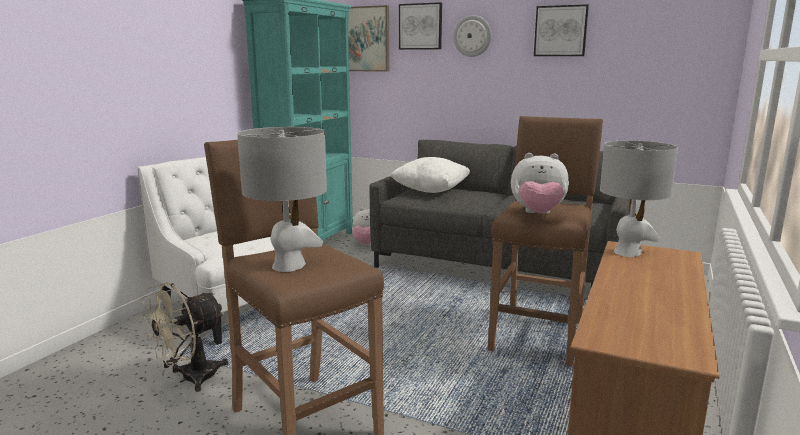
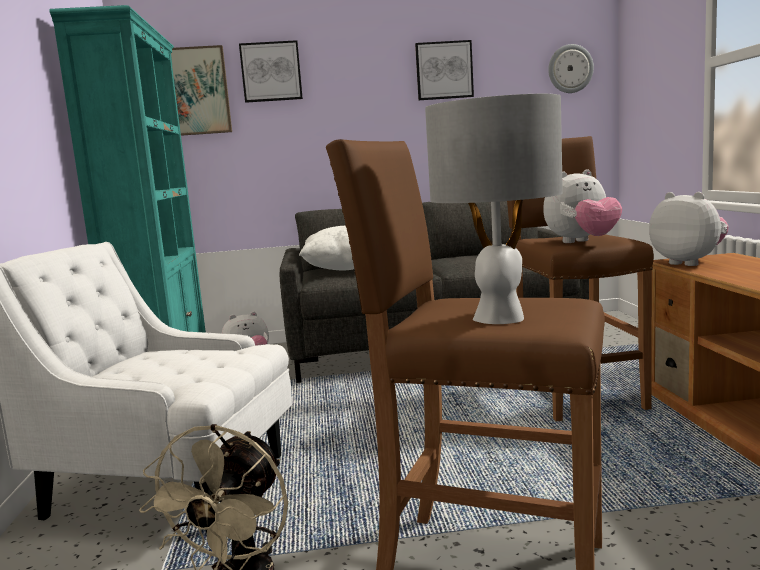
camera: 30 degrees left, 5 degrees down
wall clock [453,15,491,57] -> wall clock moved to [548,44,594,93]
grey table lamp [600,140,678,257] -> plush toy [649,192,729,266]

